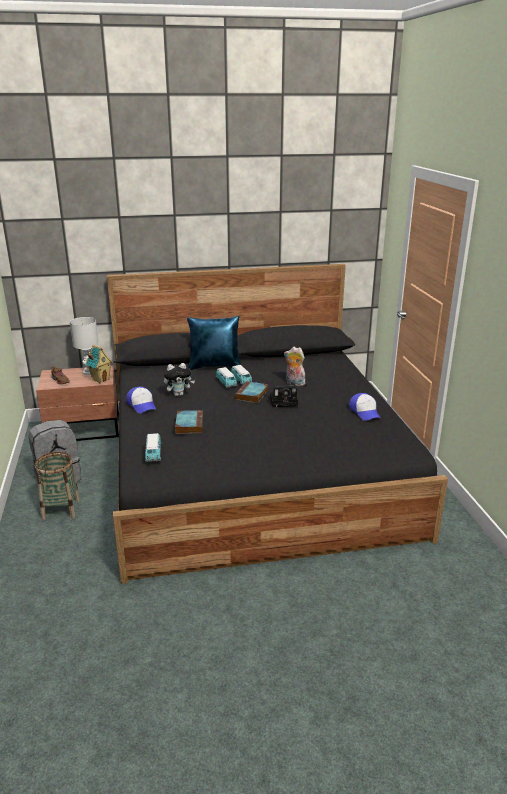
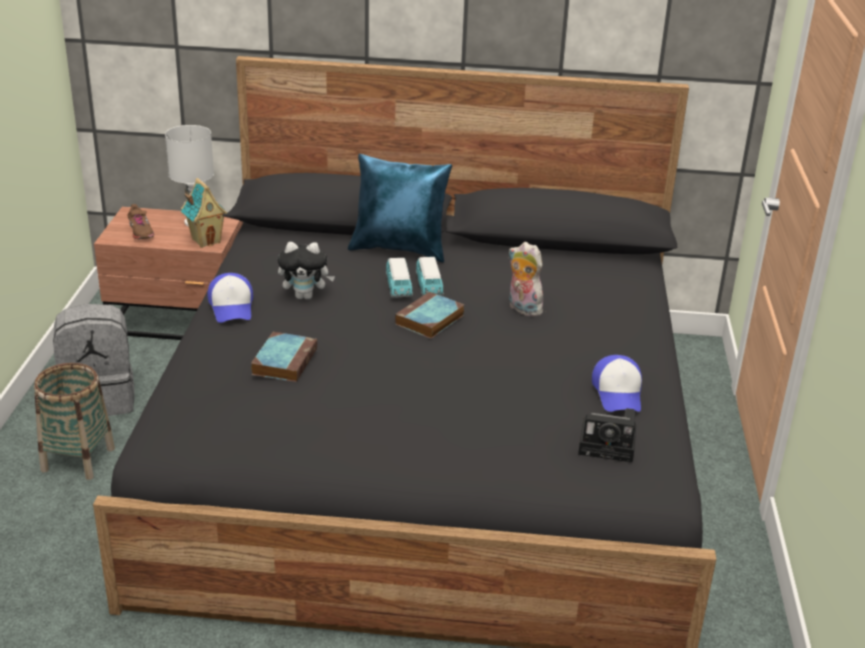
camera: 15 degrees right, 5 degrees up
toy car [145,433,161,462] -> none
camera [270,382,298,407] -> camera moved to [578,408,636,462]

